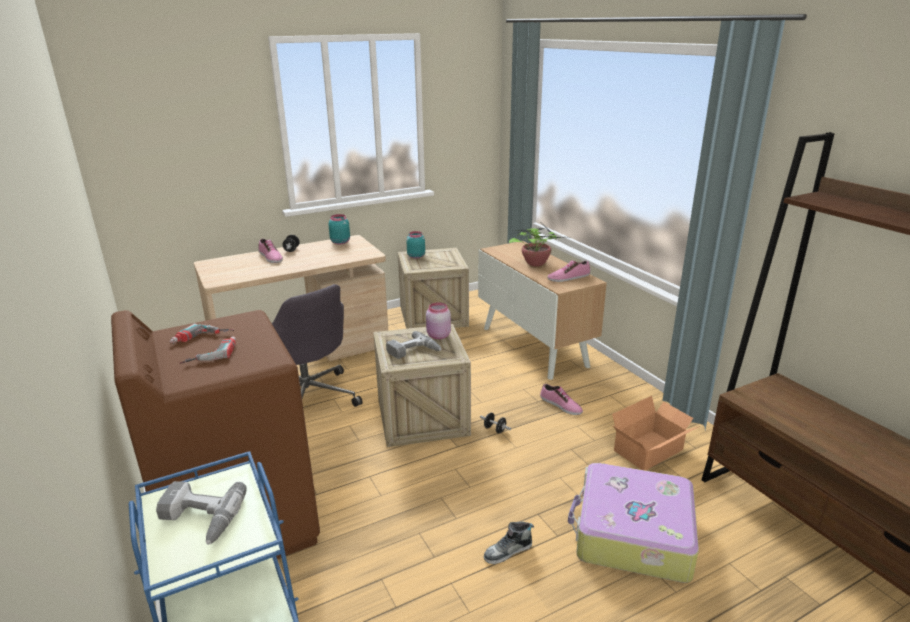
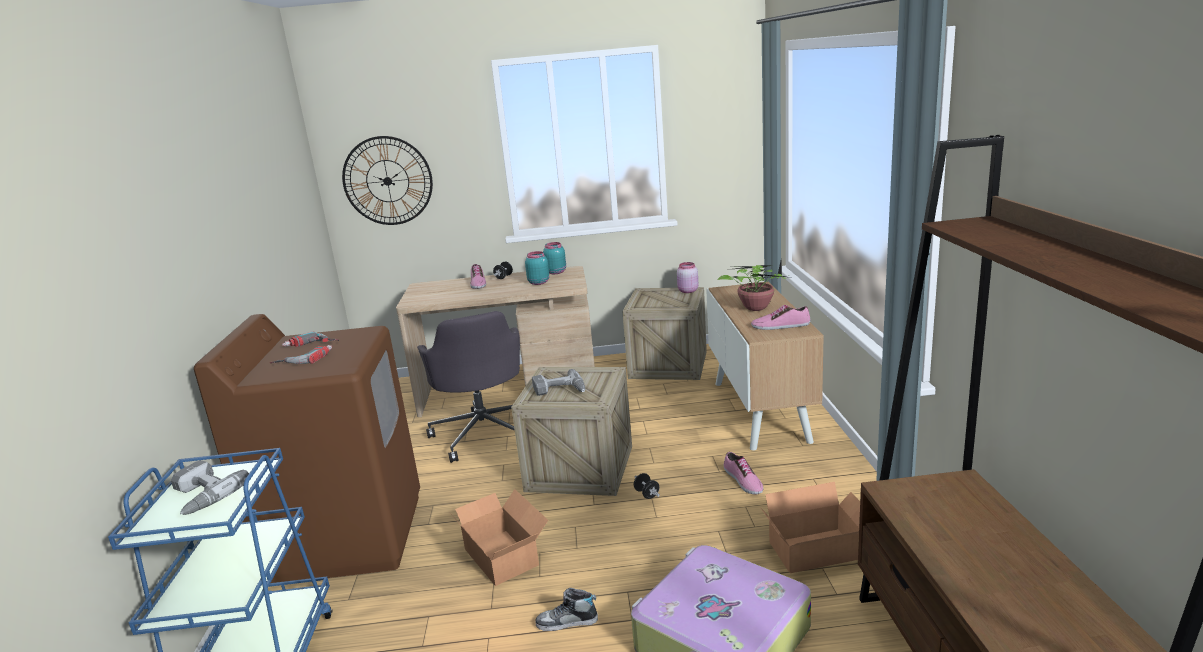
camera: 25 degrees right, 5 degrees down
turquoise jar [406,231,425,259] -> turquoise jar moved to [525,251,549,285]
pink jar [426,302,451,339] -> pink jar moved to [677,262,698,293]
none -> wall clock [342,136,433,225]
none -> cardboard box [449,489,548,586]

